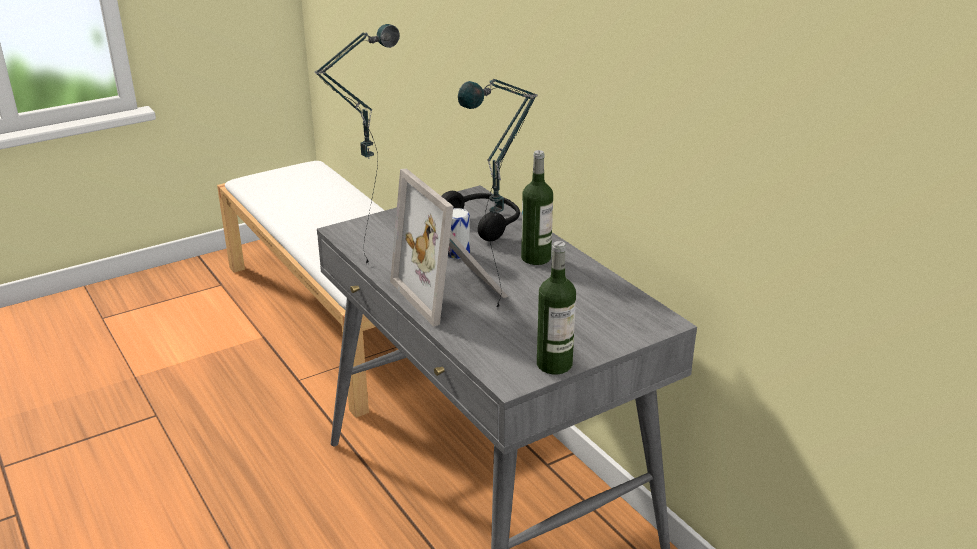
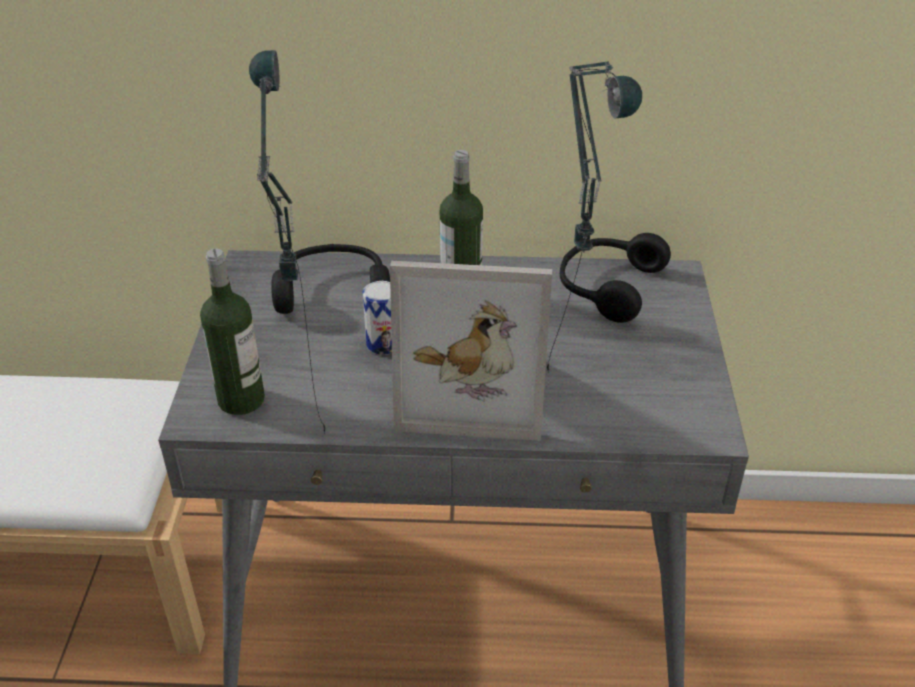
camera: 55 degrees left, 10 degrees up
bottle [537,241,576,374] -> bottle moved to [200,249,265,415]
none -> black headphones [560,233,671,323]

